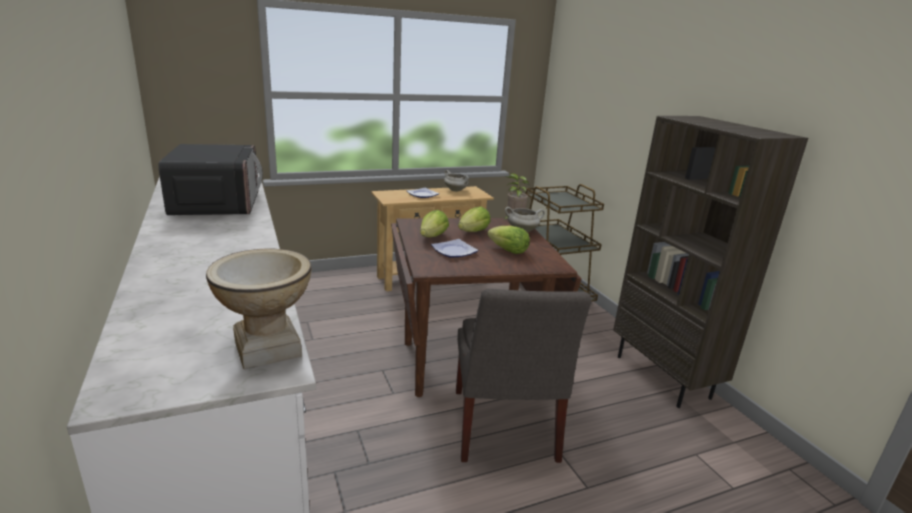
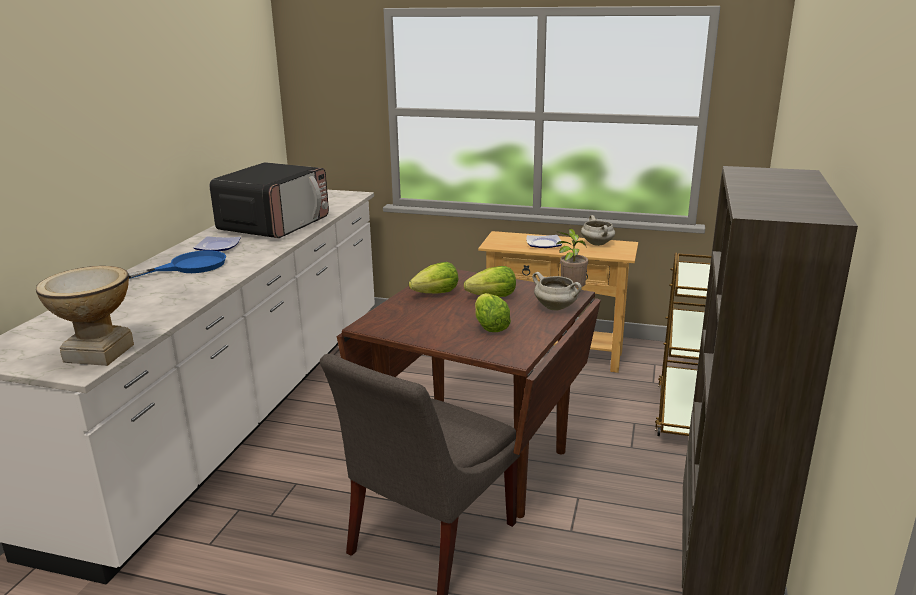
camera: 40 degrees right, 0 degrees up
plate [431,239,478,257] -> plate moved to [193,236,241,251]
none -> blue frying pan [128,250,226,279]

